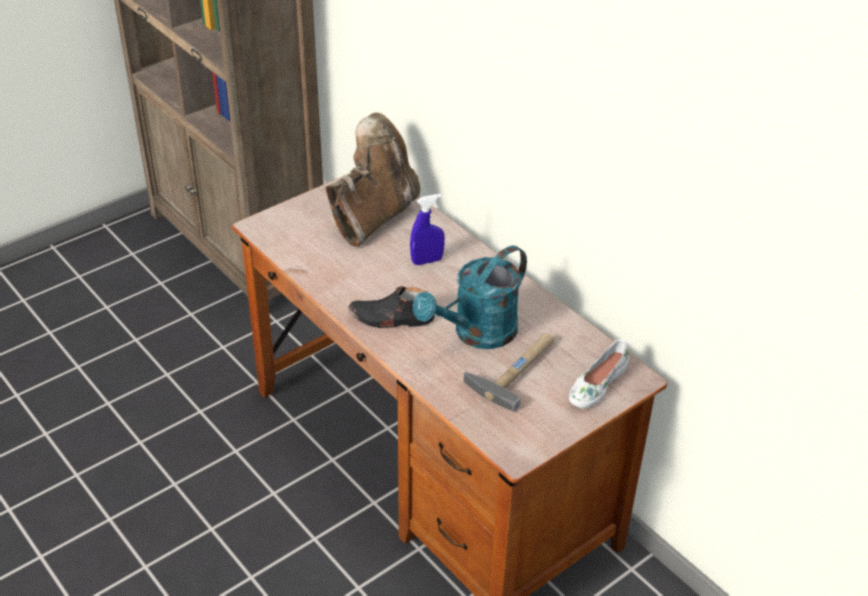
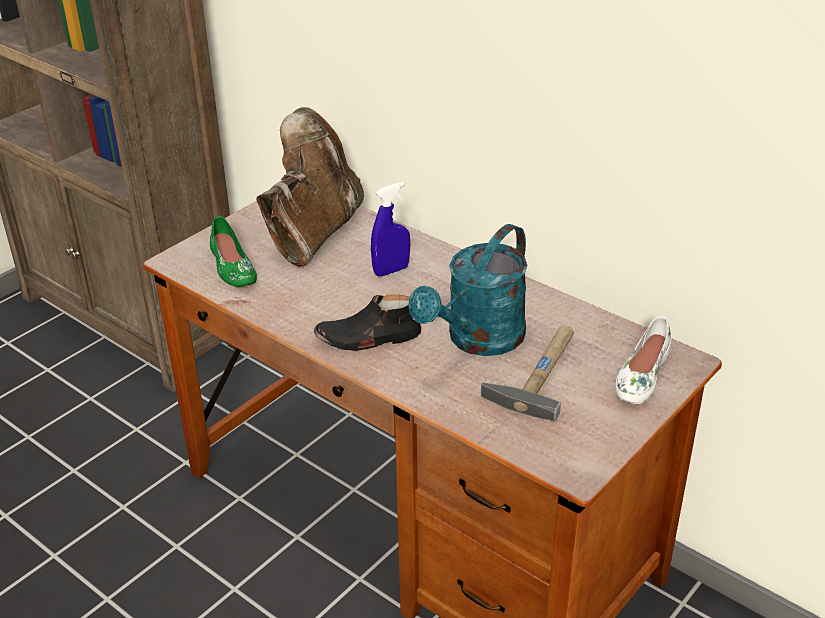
camera: 10 degrees left, 5 degrees down
none -> green shoe [210,216,257,287]

